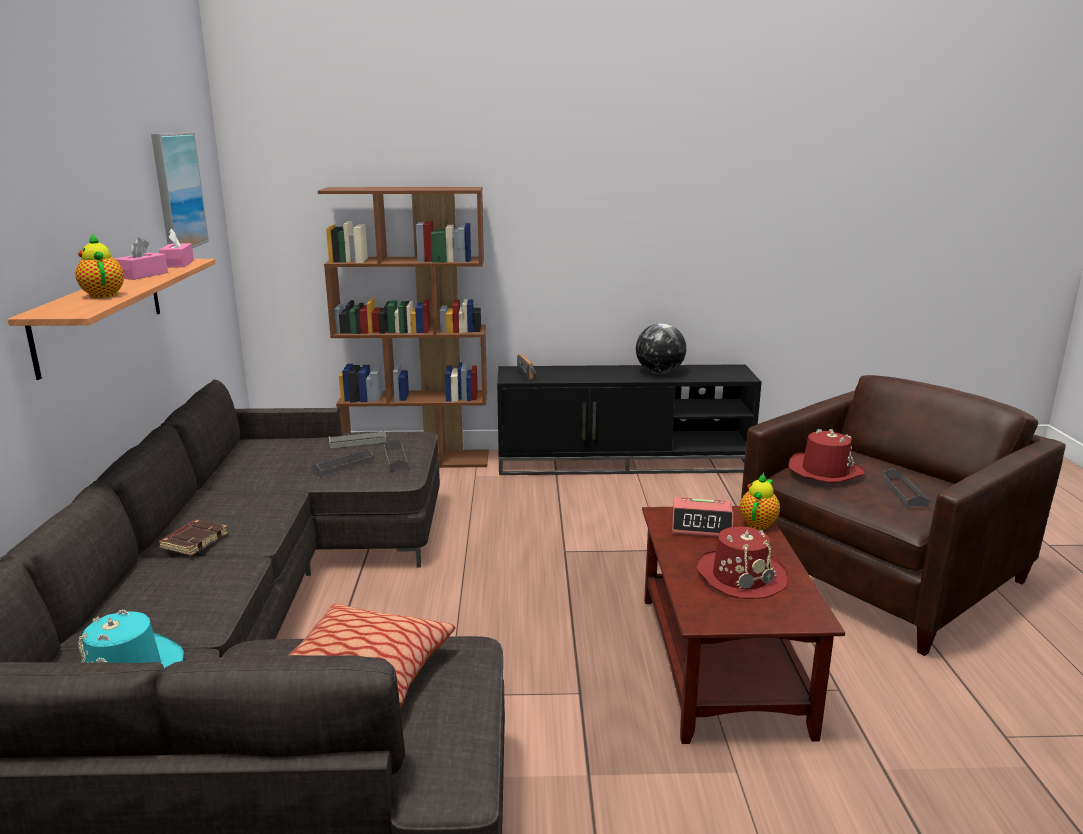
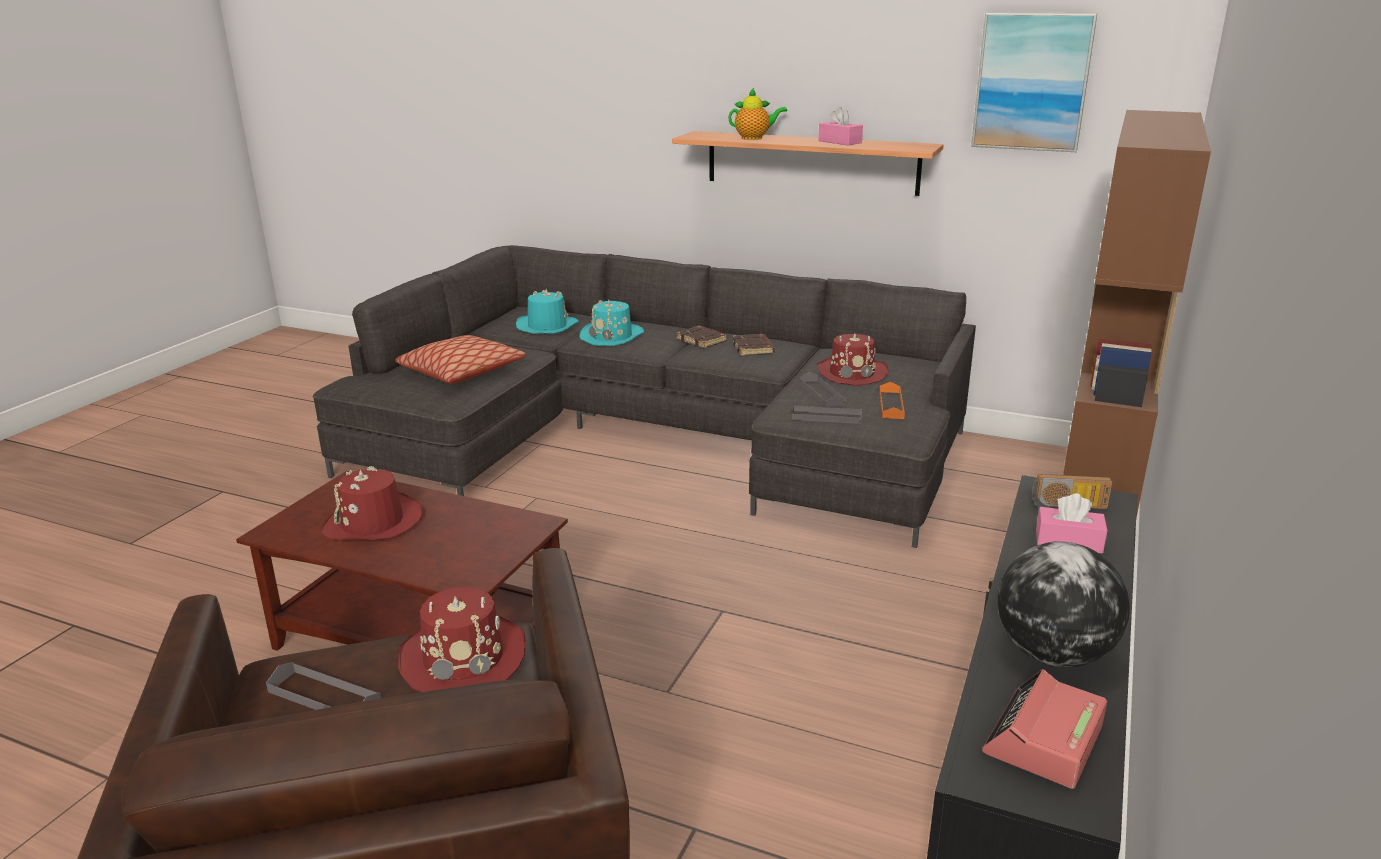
camera: 115 degrees right, 5 degrees up
pink tissue box [159,229,194,268] -> pink tissue box moved to [1036,494,1108,553]
grey tray [329,430,386,448] -> orange tray [879,382,905,419]
alarm clock [672,497,733,537] -> alarm clock moved to [982,669,1107,789]
teapot [740,473,780,530] -> none
none -> turquoise hat [579,300,644,346]
none -> brown book [733,334,774,356]
none -> red hat [817,334,888,386]

